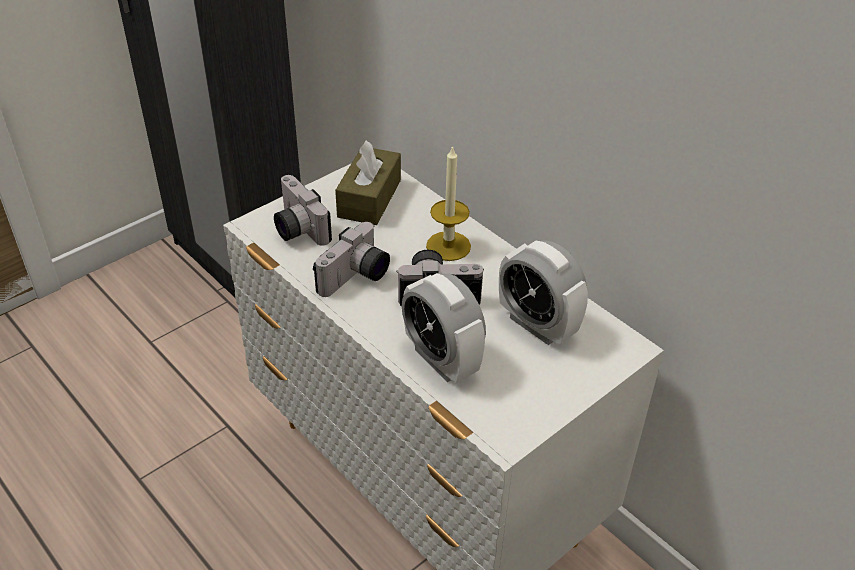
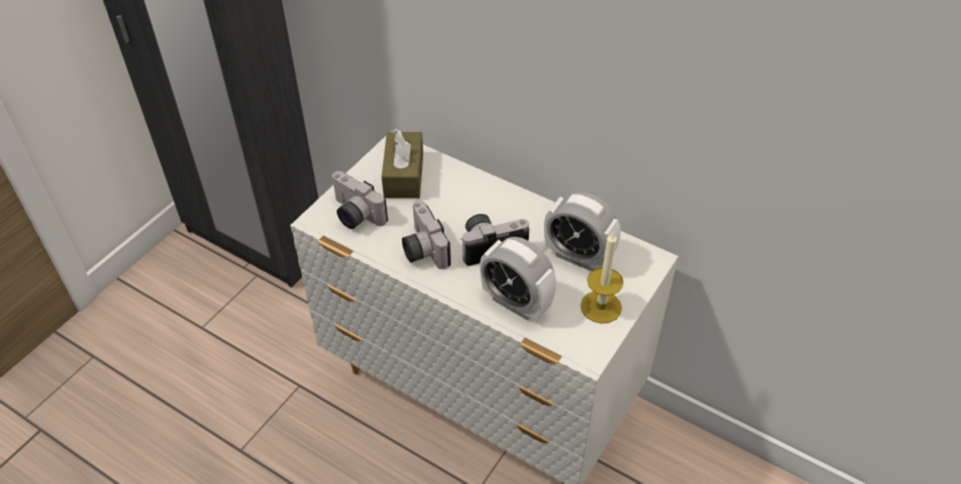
camera: 15 degrees left, 5 degrees up
camera [313,222,390,297] -> camera turned 135 degrees clockwise [402,200,451,269]
candle [426,145,471,261] -> candle moved to [581,232,624,324]

